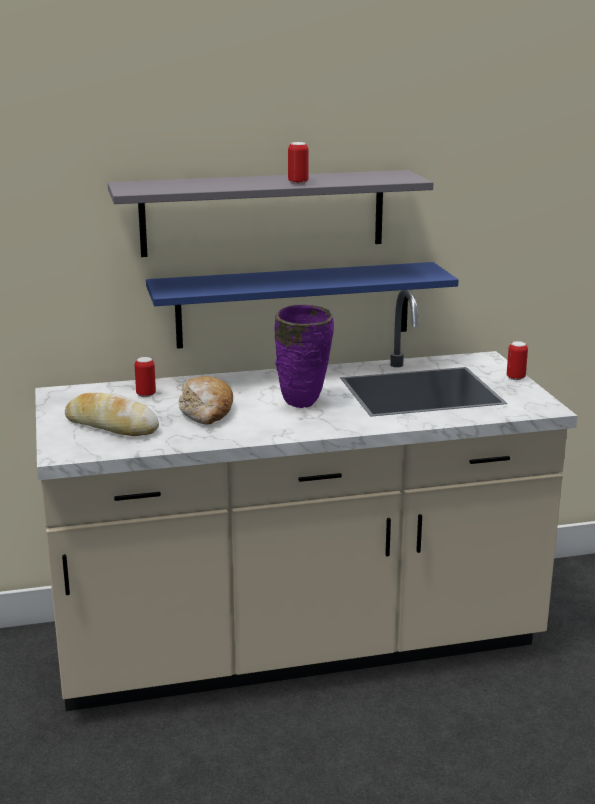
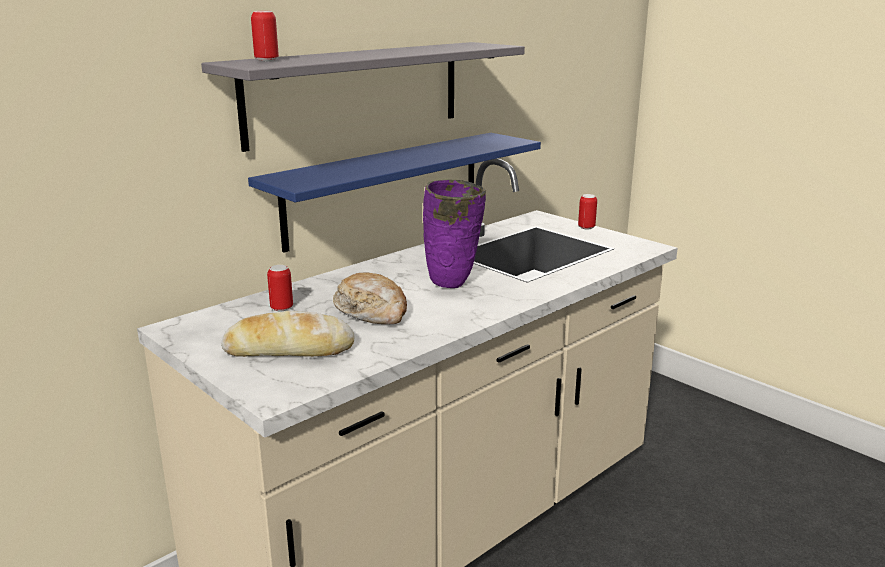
camera: 30 degrees left, 0 degrees up
can [288,142,308,184] -> can moved to [251,11,279,61]

